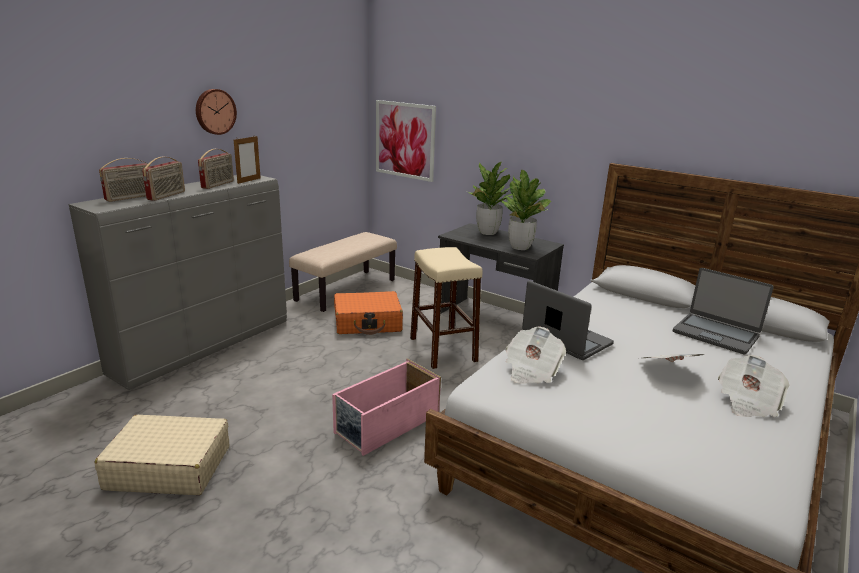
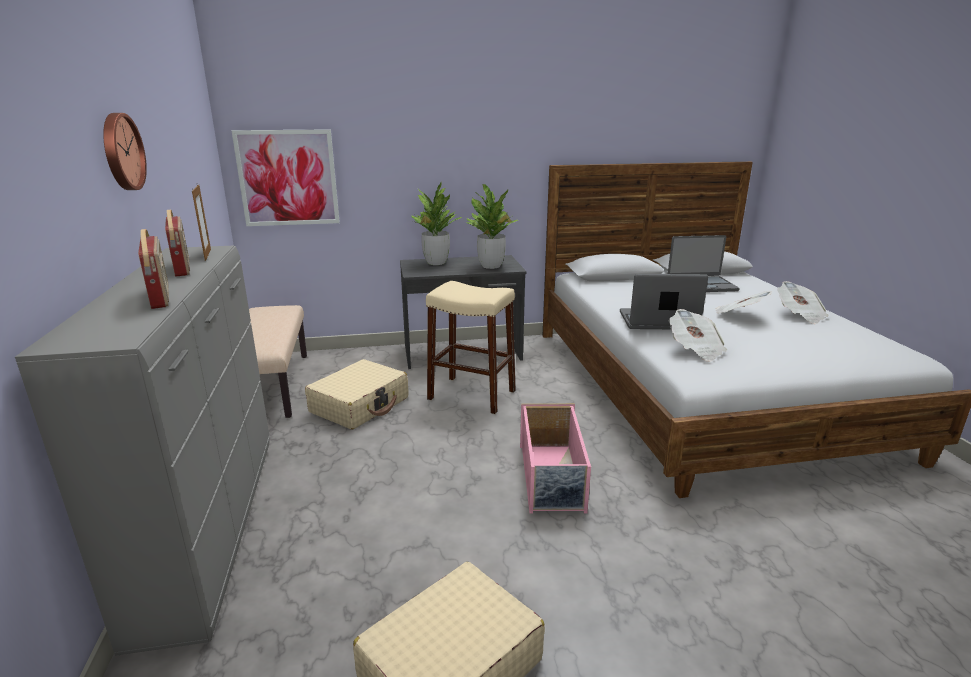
camera: 45 degrees left, 0 degrees up
radio [99,158,150,202] -> none
orange suitcase [334,291,403,335] -> beige suitcase [305,359,408,430]

